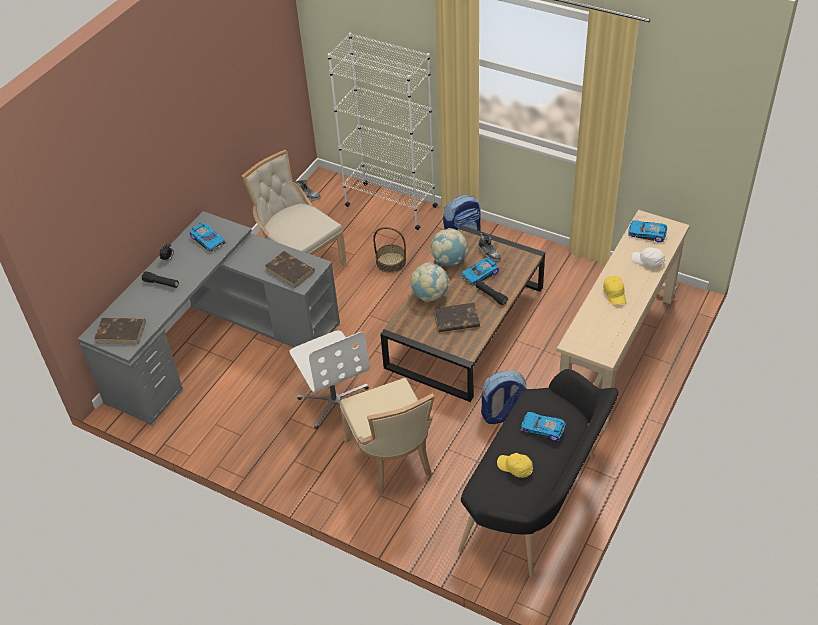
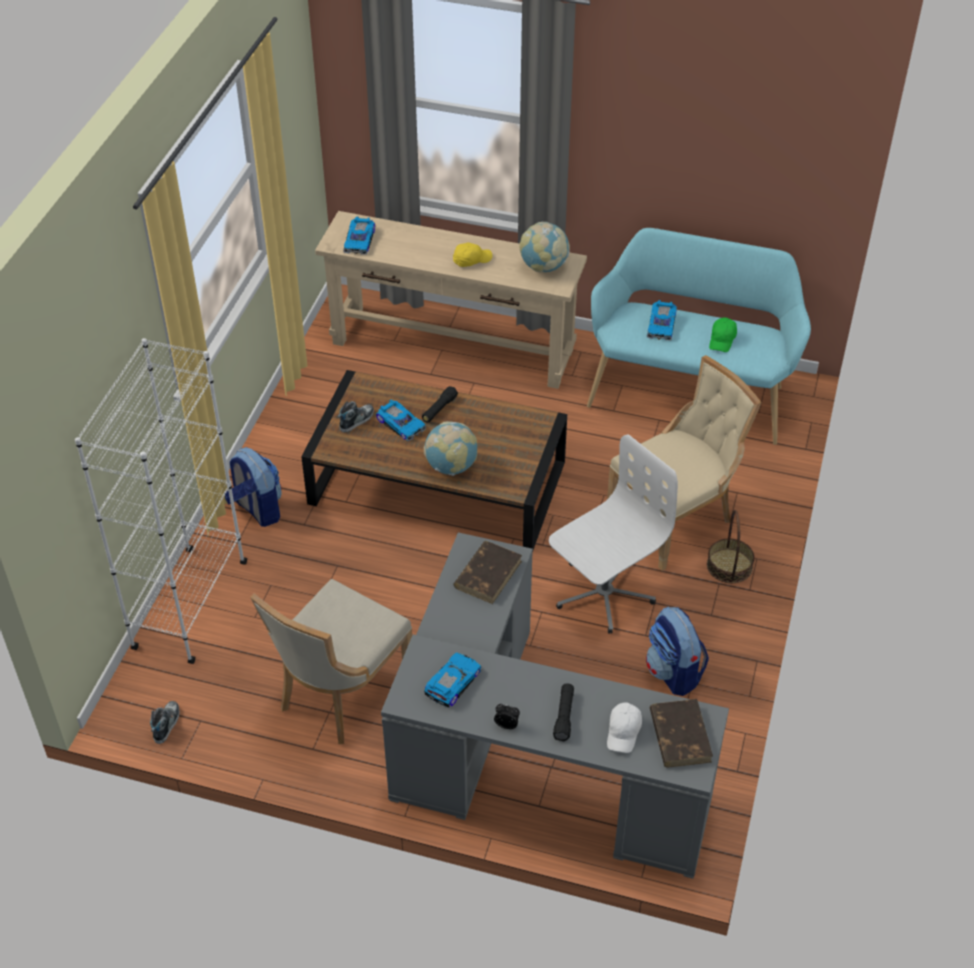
camera: 105 degrees left, 0 degrees up
basket [373,227,406,273] -> basket moved to [707,510,755,583]
globe [430,228,468,266] -> globe moved to [519,222,570,272]
brown book [434,303,480,332] -> none
black bench [458,369,618,577] -> turquoise bench [587,228,811,445]
backpack [481,371,527,424] -> backpack moved to [646,606,709,696]
yellow cap [497,453,533,478] -> green cap [709,317,737,352]
white cap [632,247,665,267] -> white cap moved to [607,702,642,753]

